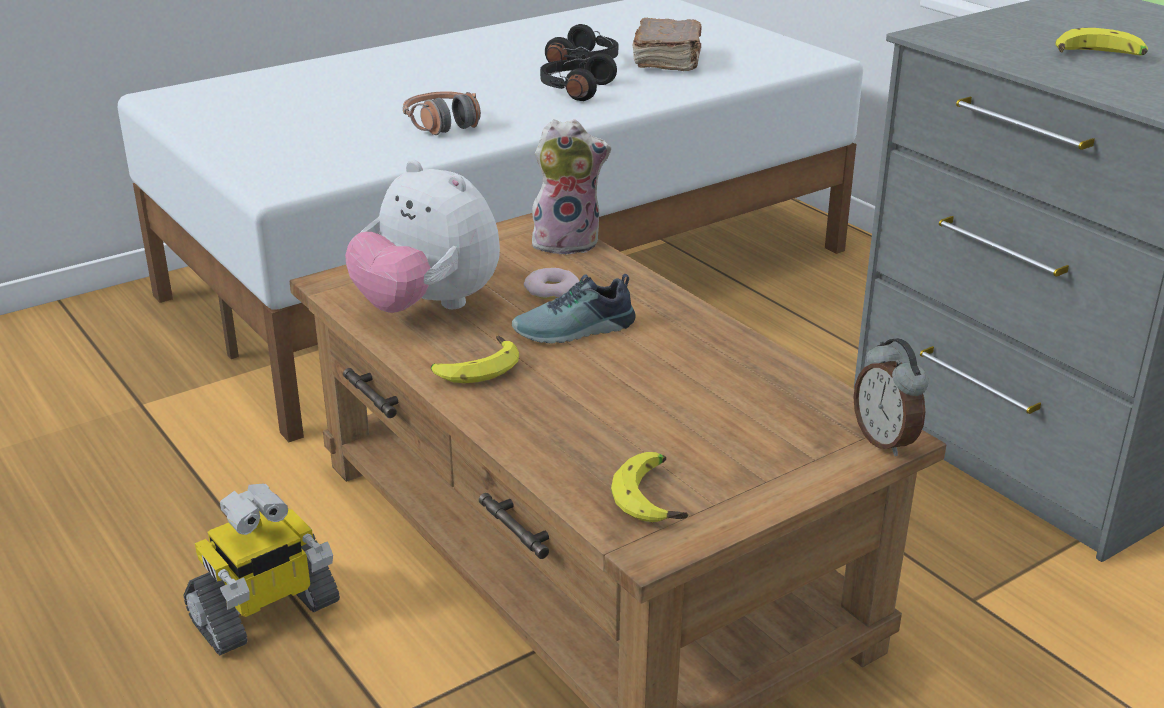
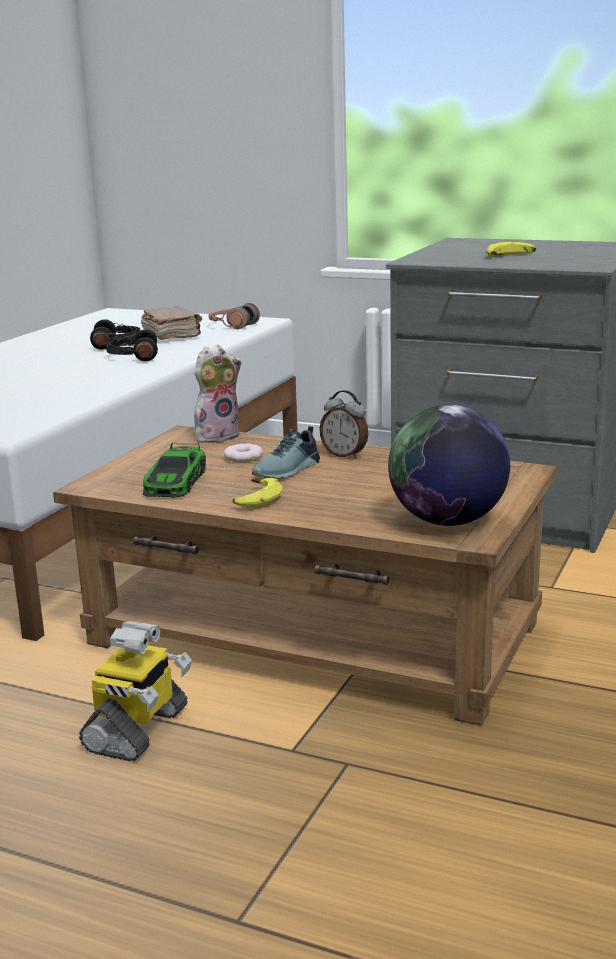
camera: 30 degrees left, 10 degrees down
plush toy [345,160,500,313] -> toy car [143,443,206,498]
headphones [403,91,481,135] -> headphones moved to [208,303,260,329]
banana [611,452,688,522] -> globe [388,405,510,526]
alarm clock [854,338,928,456] -> alarm clock moved to [319,390,368,459]

